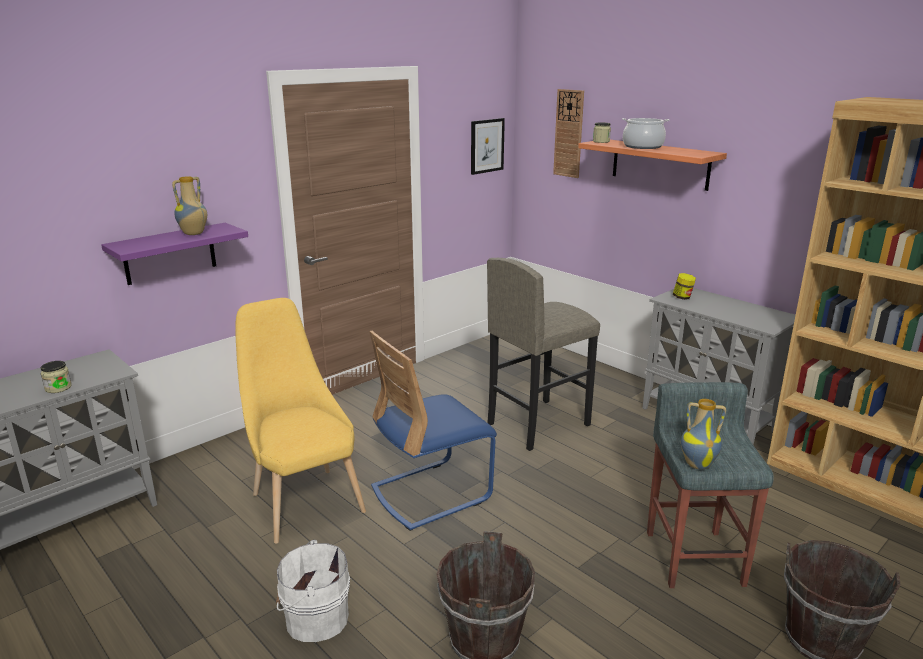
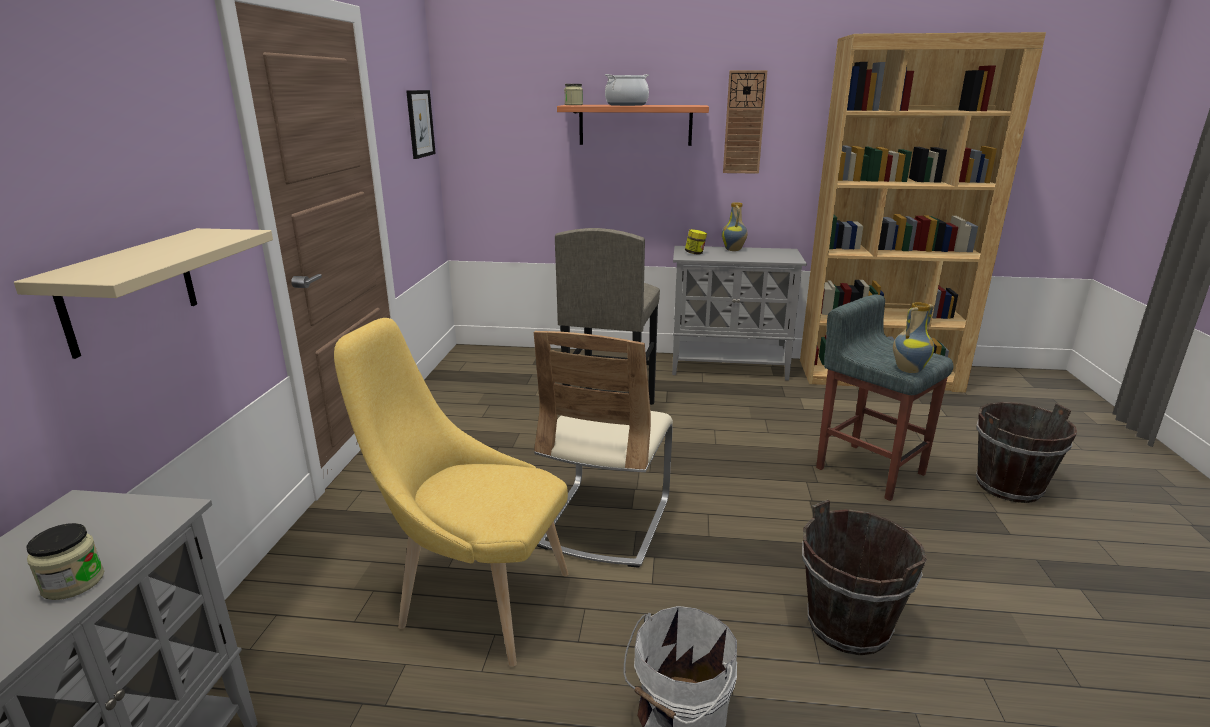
camera: 40 degrees left, 0 degrees up
purple shelf [101,223,248,285] -> beige shelf [14,228,273,359]
vase [172,176,207,235] -> vase moved to [722,202,748,251]
blue chair [369,331,497,531] -> beige chair [534,331,673,568]
wall clock [553,89,584,178] -> wall clock moved to [723,70,767,174]

